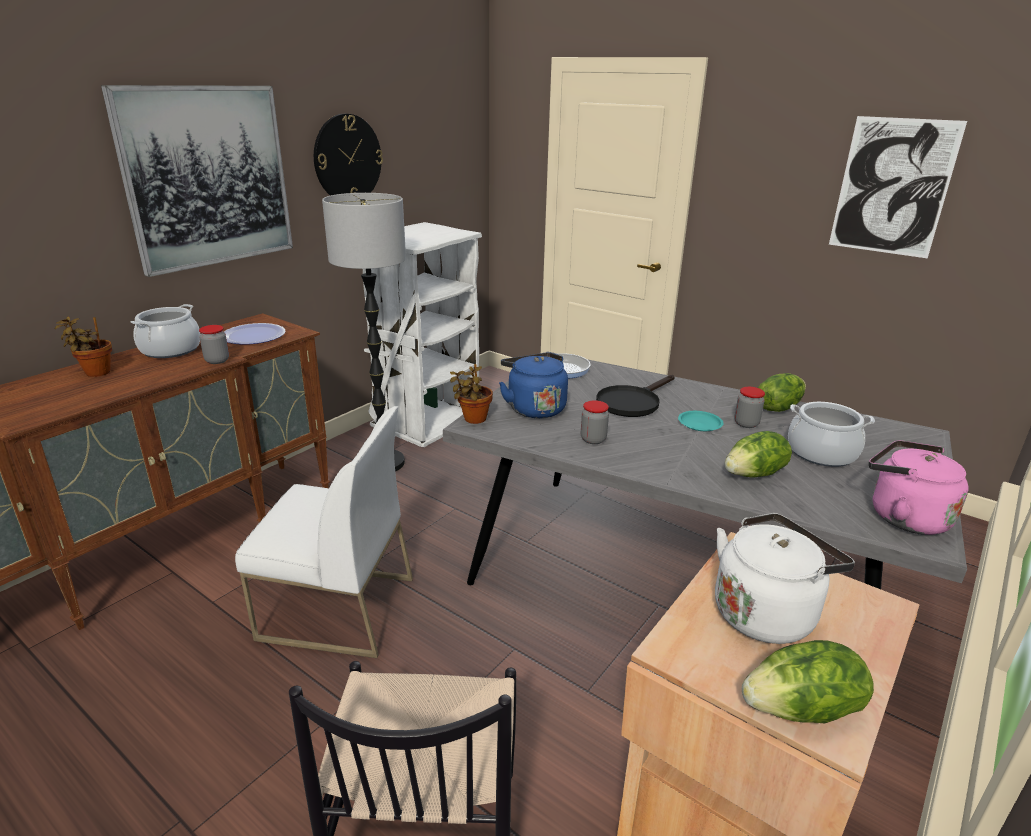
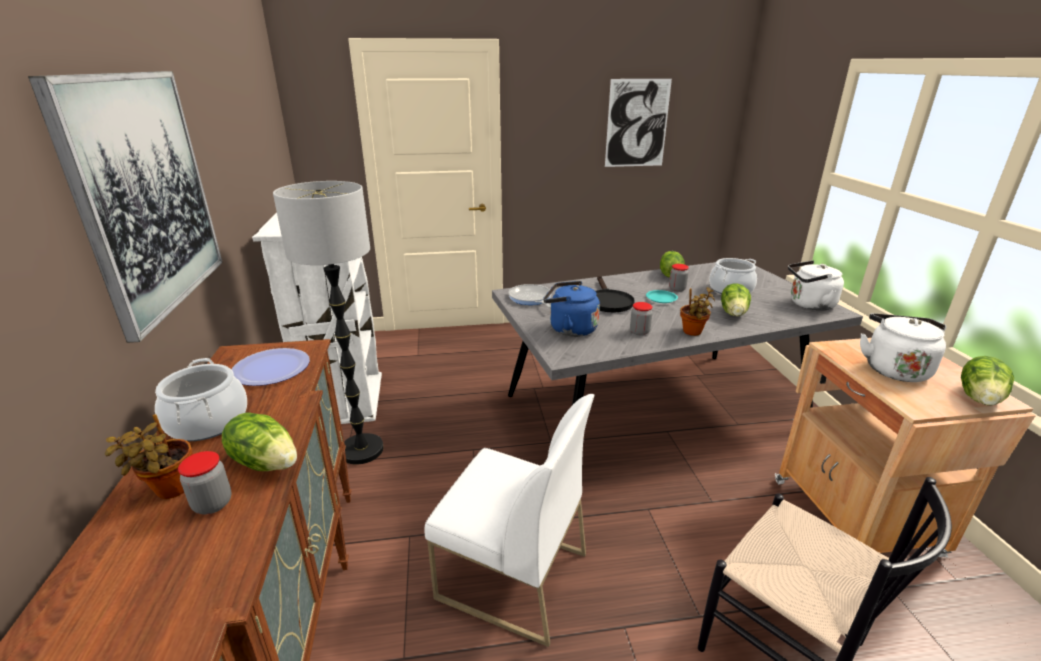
camera: 45 degrees left, 0 degrees up
jar [199,325,229,364] -> jar moved to [178,451,231,514]
white chair [235,406,413,658] -> white chair turned 60 degrees clockwise [424,394,595,647]
wall clock [314,114,383,196] -> none
potted plant [450,364,493,424] -> potted plant moved to [680,287,715,336]
pink kettle [869,440,968,535] -> white kettle [788,260,844,311]
none -> lettuce [222,412,297,471]

